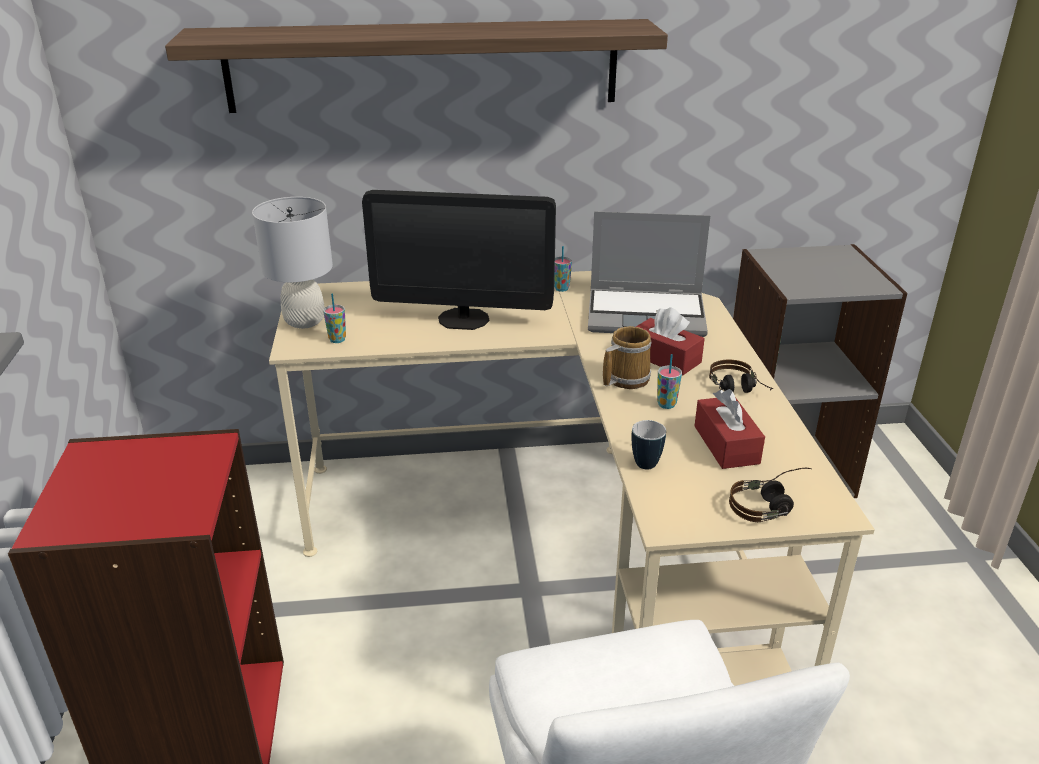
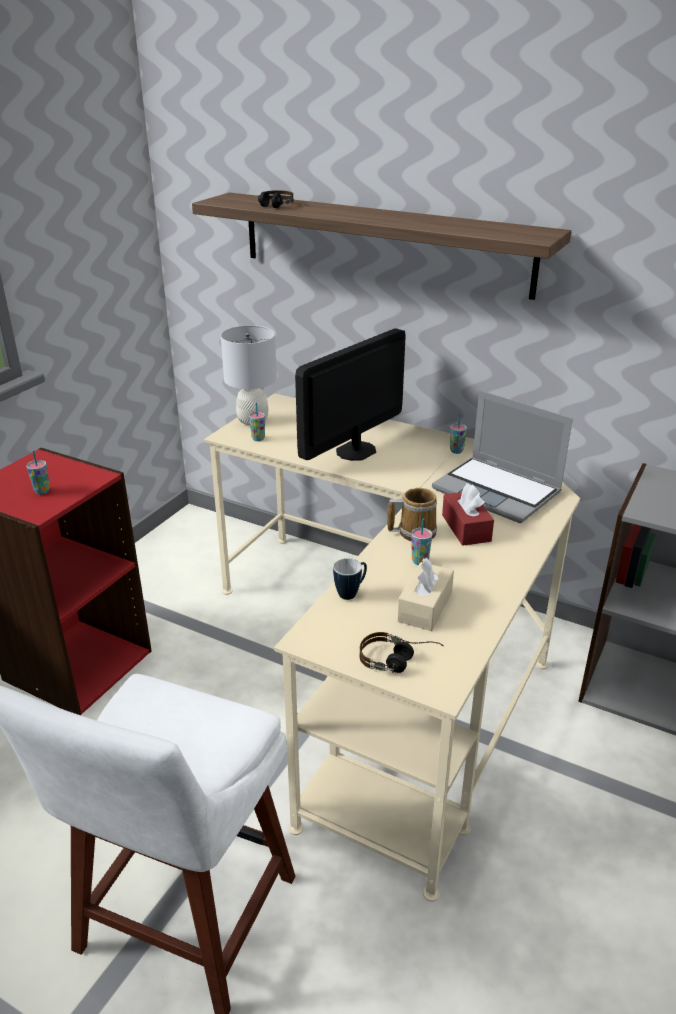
camera: 35 degrees right, 0 degrees up
monitor [362,190,556,330] -> monitor turned 90 degrees clockwise [295,328,406,461]
red tissue box [695,389,765,469] -> beige tissue box [397,558,454,631]
headphones [709,360,773,393] -> headphones moved to [258,190,294,208]
none -> cup [26,450,50,495]

